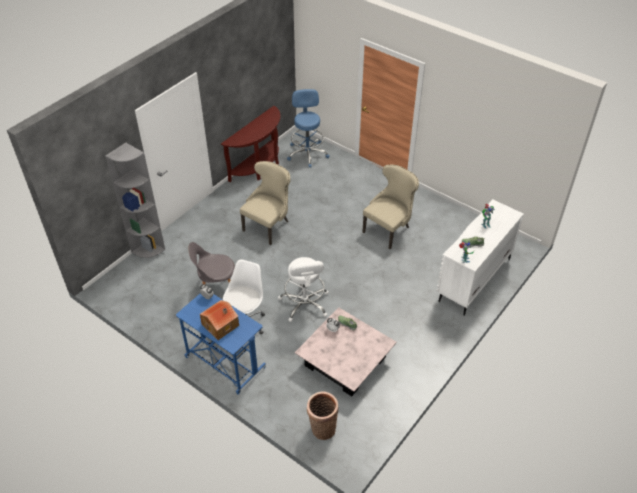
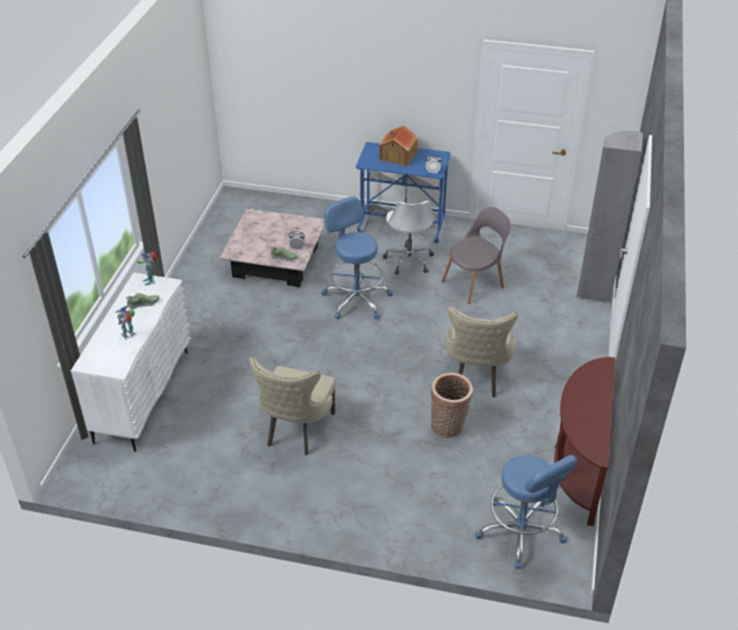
camera: 155 degrees right, 5 degrees down
white stool [278,257,329,322] -> blue stool [321,196,393,319]
basket [307,391,339,440] -> basket moved to [431,373,473,438]

